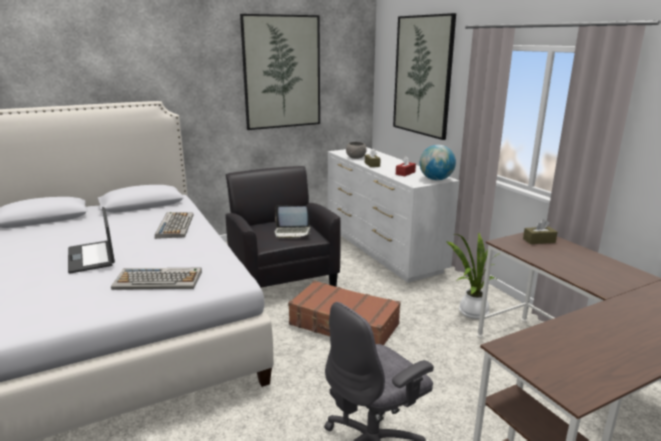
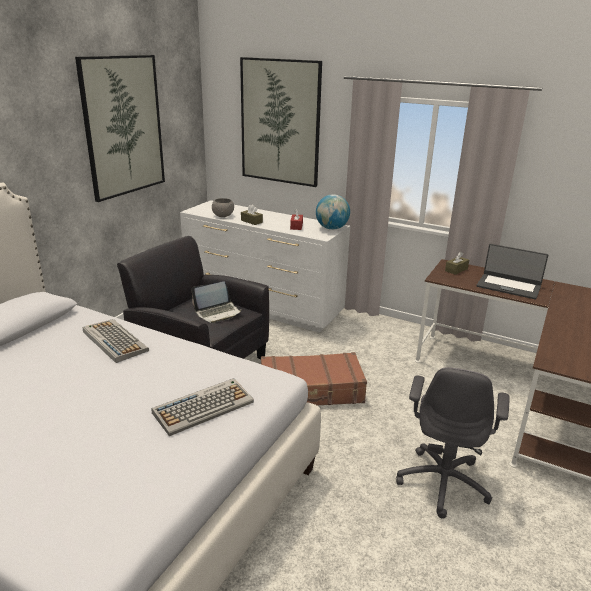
camera: 35 degrees left, 5 degrees up
laptop [68,207,115,274] -> laptop moved to [477,244,548,299]
potted plant [446,233,498,319] -> none

